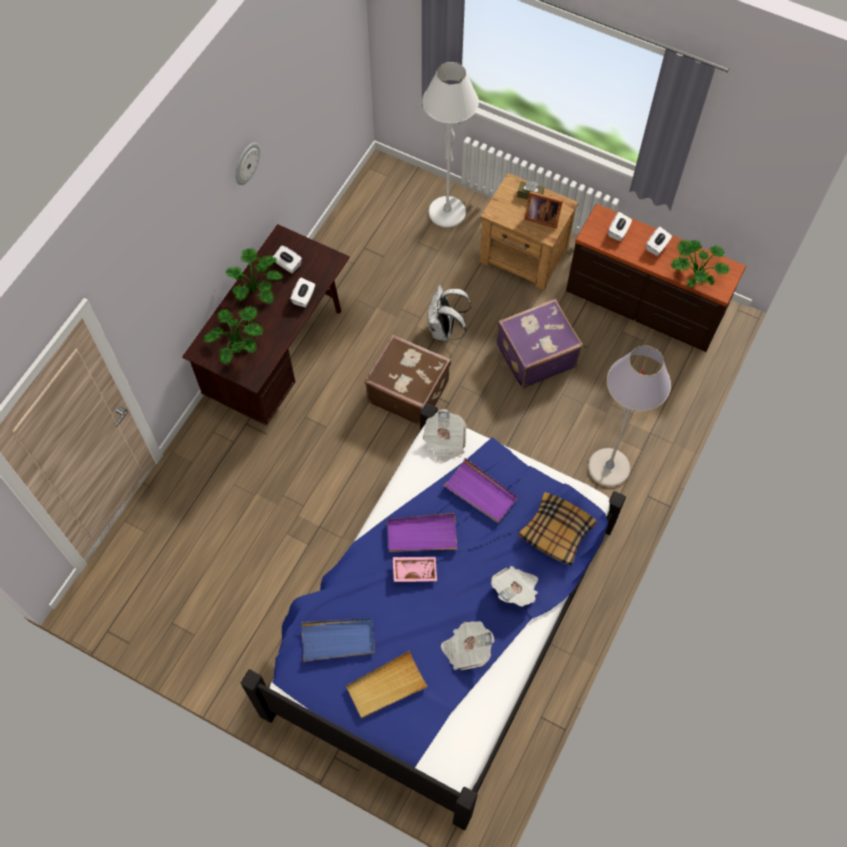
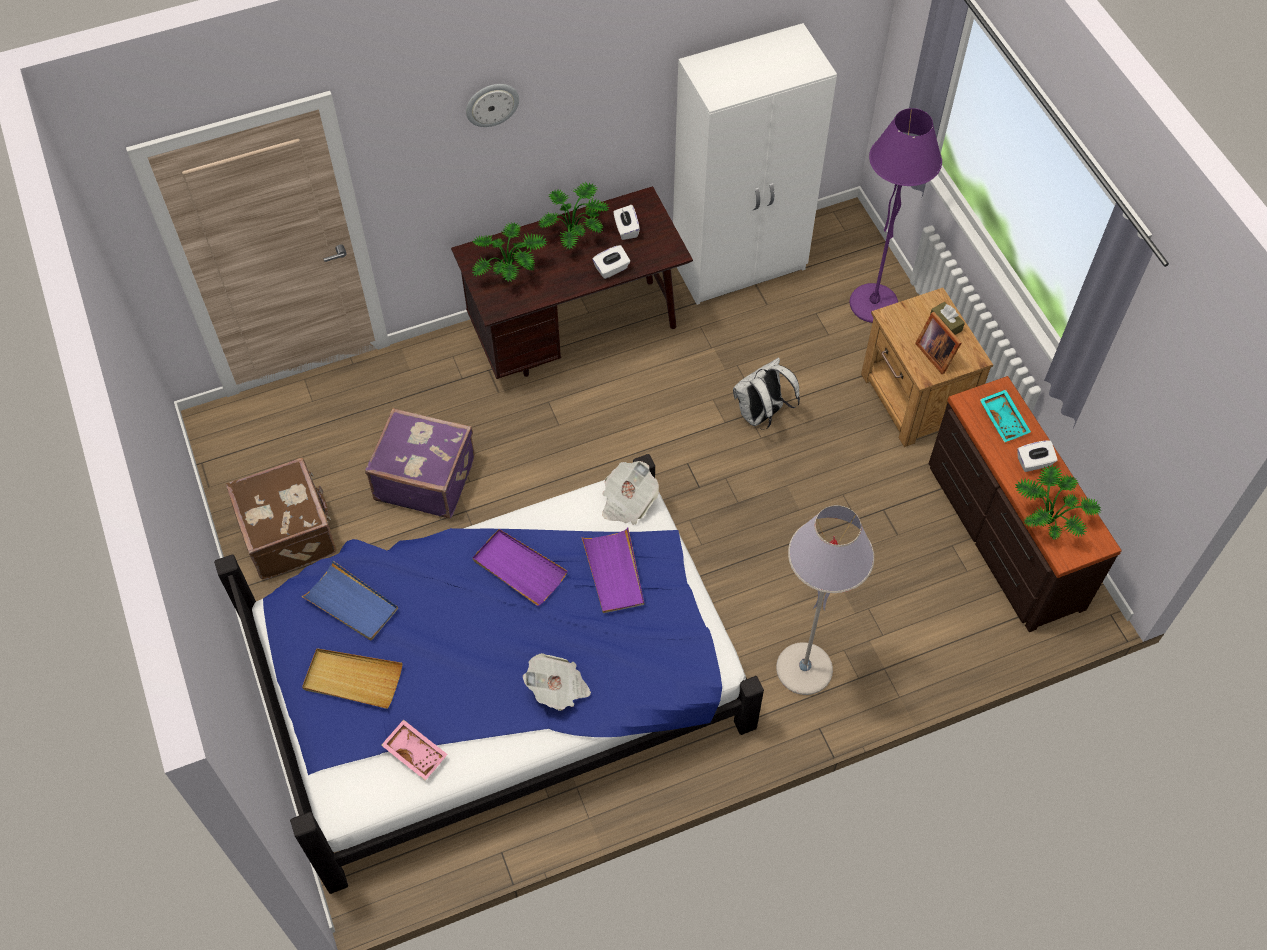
camera: 40 degrees right, 5 degrees down
wall clock [235,142,260,185] -> wall clock moved to [466,84,519,127]
brown suitcase [365,334,451,425] -> brown suitcase moved to [226,458,337,580]
pink tray [393,557,437,582] -> pink tray moved to [381,719,448,781]
white floor lamp [422,62,479,227] -> purple floor lamp [850,108,942,323]
newspaper [441,621,495,670] -> none
purple suitcase [496,298,583,389] -> purple suitcase moved to [365,408,475,519]
pillow [518,492,597,565] -> none
white tissue box [608,212,632,241] -> turquoise tray [980,390,1031,443]
none -> white wardrobe [673,23,837,305]

